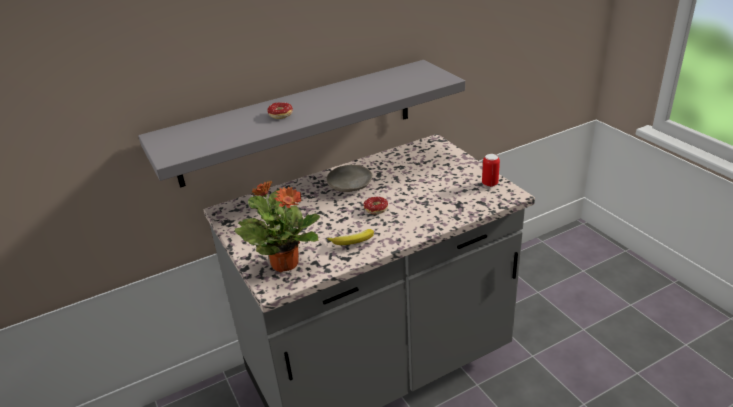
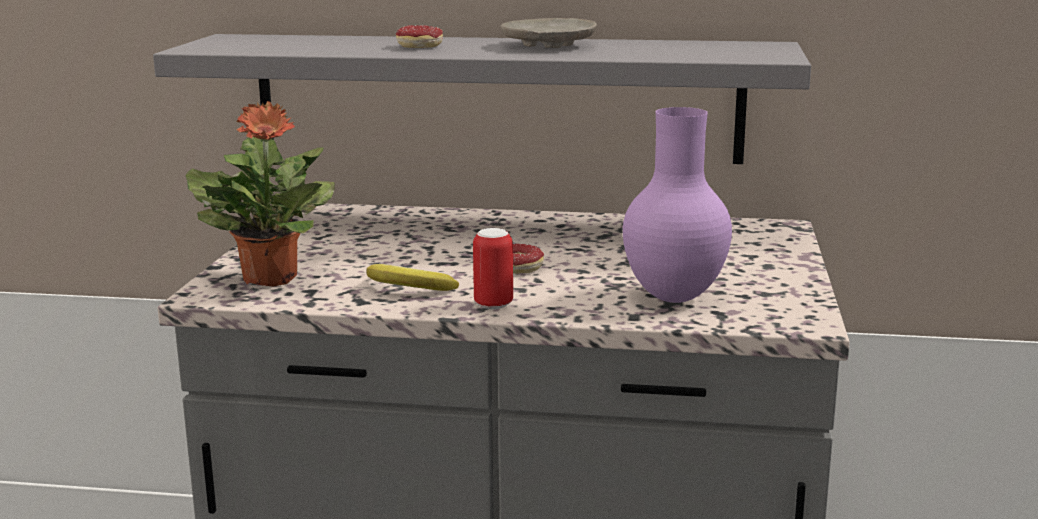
camera: 35 degrees right, 15 degrees down
beige plate [326,165,372,192] -> beige plate moved to [501,18,597,48]
can [482,154,500,187] -> can moved to [473,228,513,309]
none -> purple vase [623,107,732,303]

